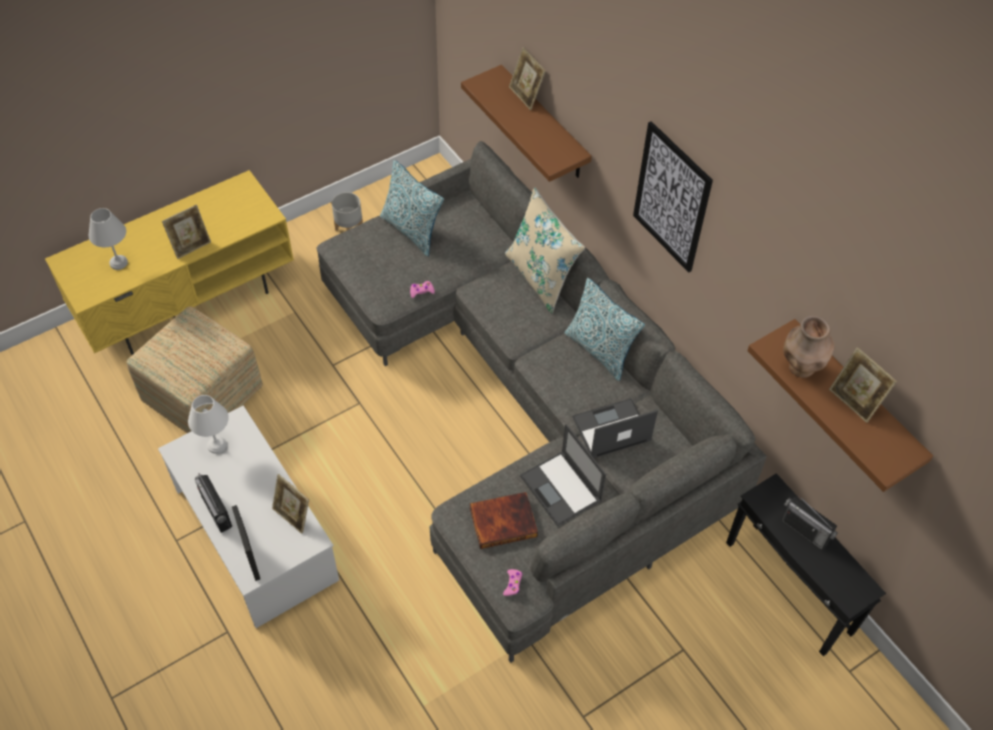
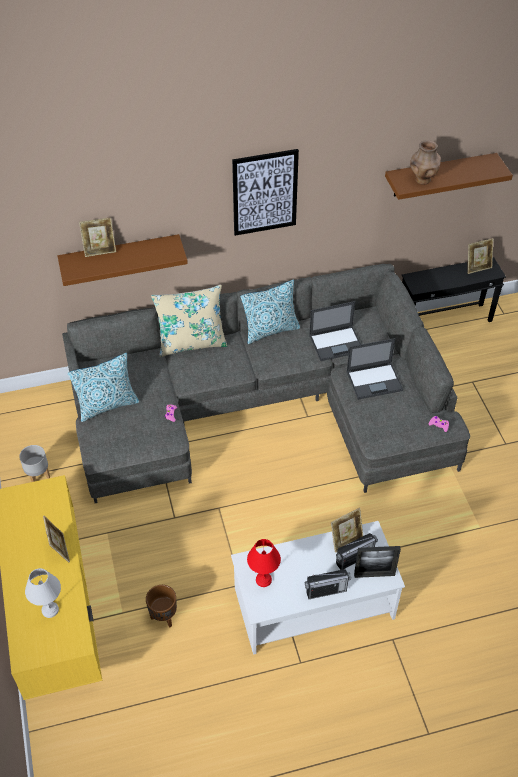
camera: 70 degrees left, 5 degrees down
ottoman [126,306,263,433] -> brown planter [146,585,177,628]
white table lamp [188,395,229,454] -> red table lamp [247,539,281,587]
book [470,492,538,549] -> none
laptop [572,398,658,458] -> laptop turned 105 degrees counterclockwise [309,301,361,361]
radio [781,496,838,550] -> radio moved to [336,533,378,570]
picture frame [829,347,897,423] -> picture frame moved to [468,238,494,274]

